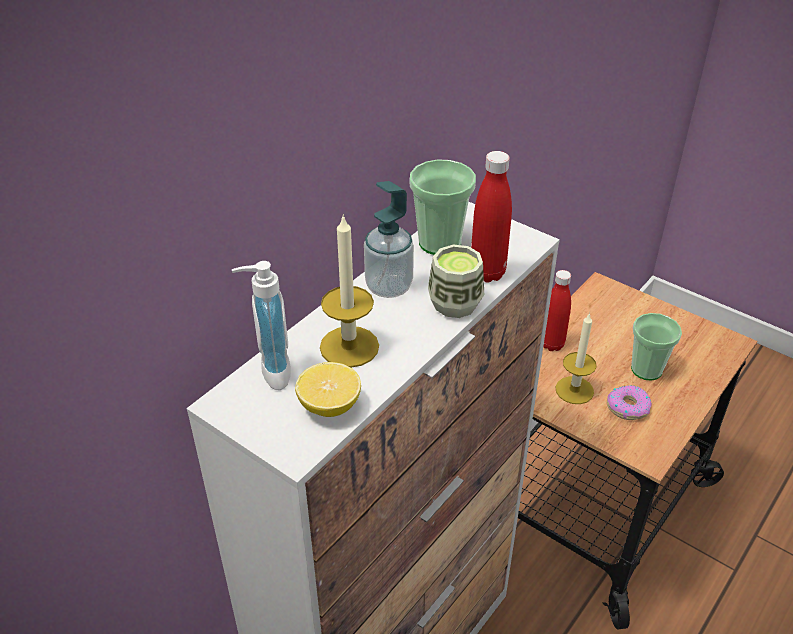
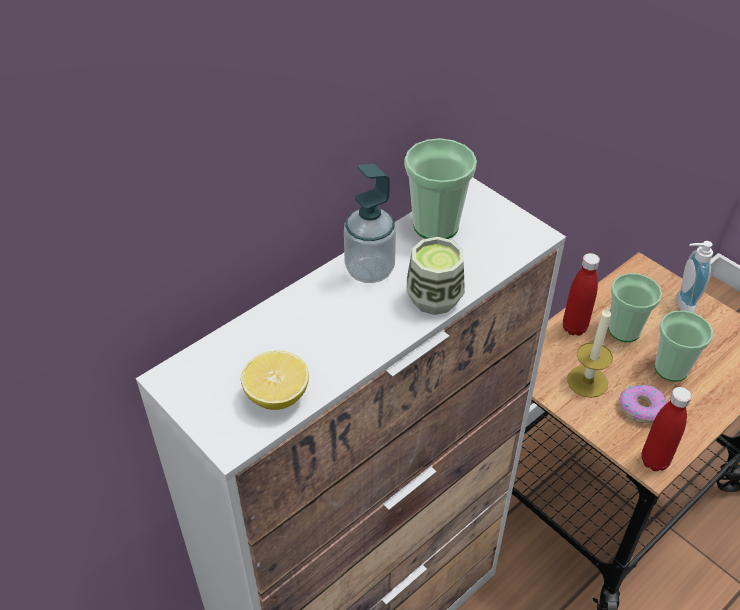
camera: 10 degrees right, 5 degrees up
soap dispenser [232,261,291,390] -> soap dispenser moved to [676,241,713,313]
candle [320,214,379,368] -> none
red bottle [471,151,512,282] -> red bottle moved to [642,387,692,471]
none -> cup [608,273,662,342]

